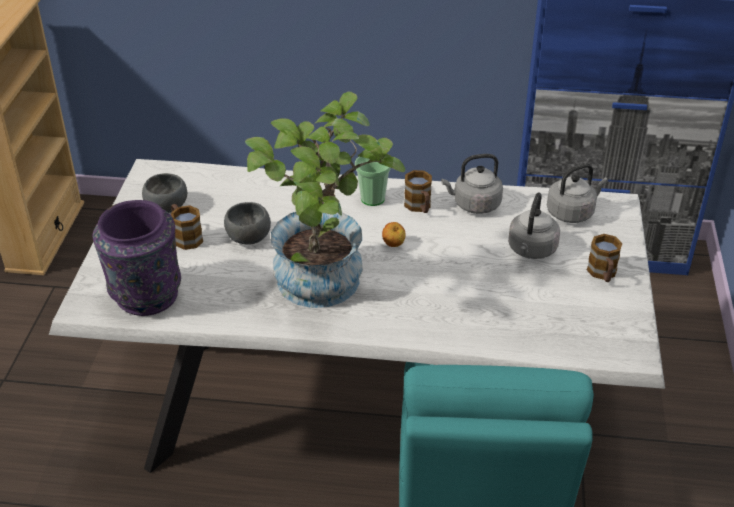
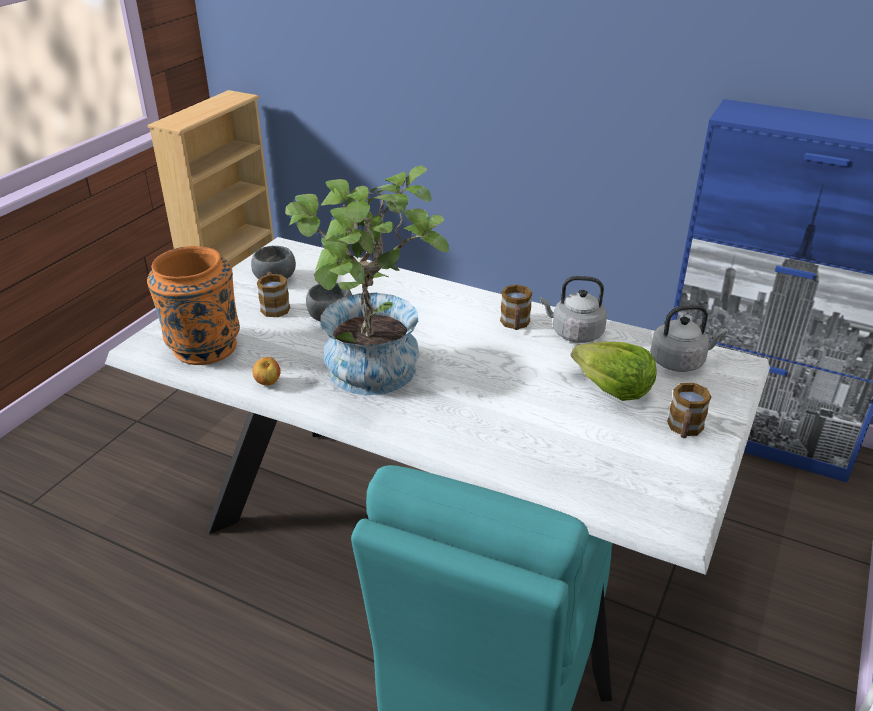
camera: 20 degrees right, 5 degrees down
purple vase [92,200,181,316] -> orange vase [147,246,240,365]
cup [355,157,391,206] -> none
apple [382,222,405,247] -> apple moved to [252,357,281,386]
grey kettle [508,193,560,259] -> lettuce [571,342,657,401]

